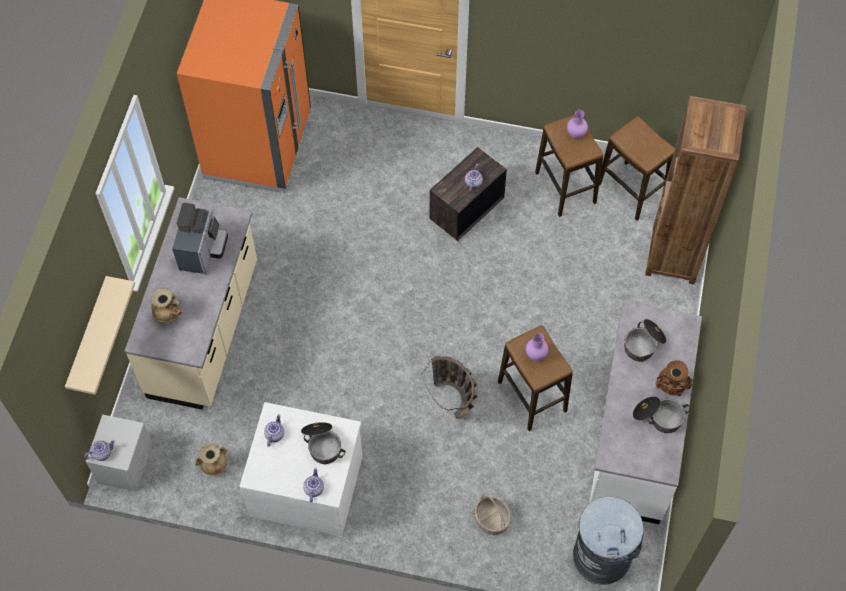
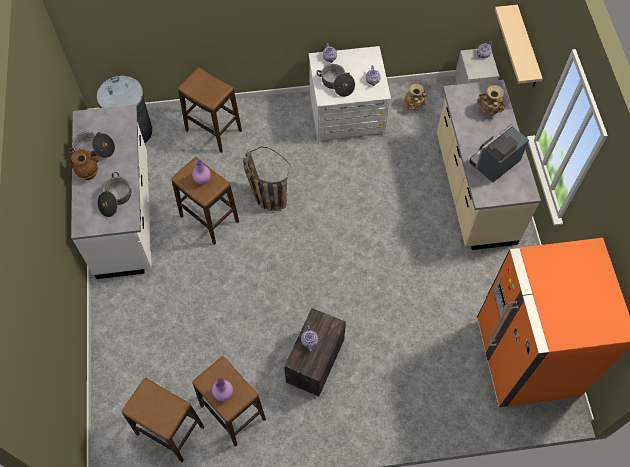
camera: 160 degrees right, 0 degrees up
coffee machine [172,203,228,275] -> coffee machine turned 60 degrees clockwise [469,124,529,183]
basket [474,493,511,535] -> stool [178,67,242,153]
brown bookcase [645,96,746,284] -> none

